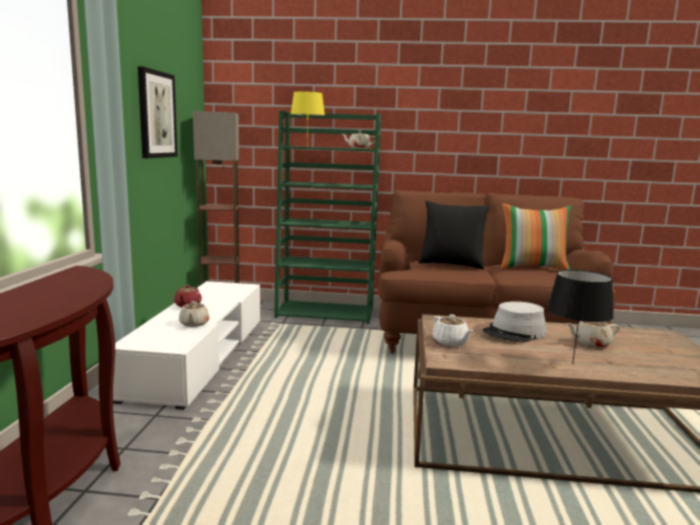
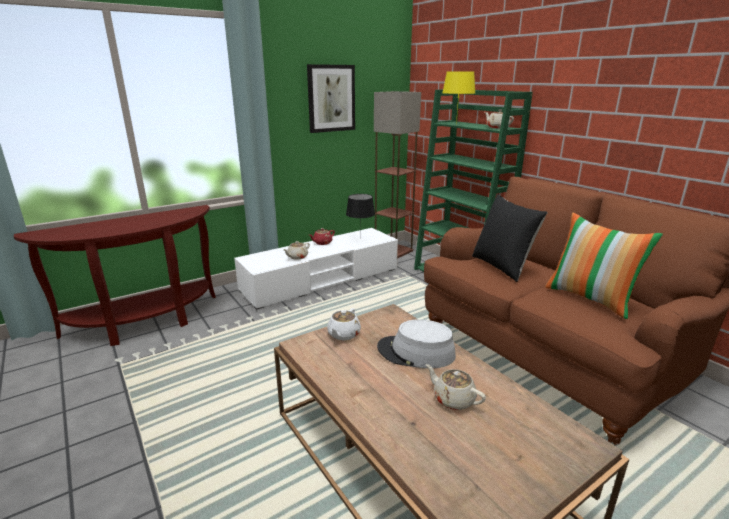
camera: 50 degrees right, 10 degrees up
black table lamp [547,270,614,365] -> black table lamp moved to [346,194,375,239]

